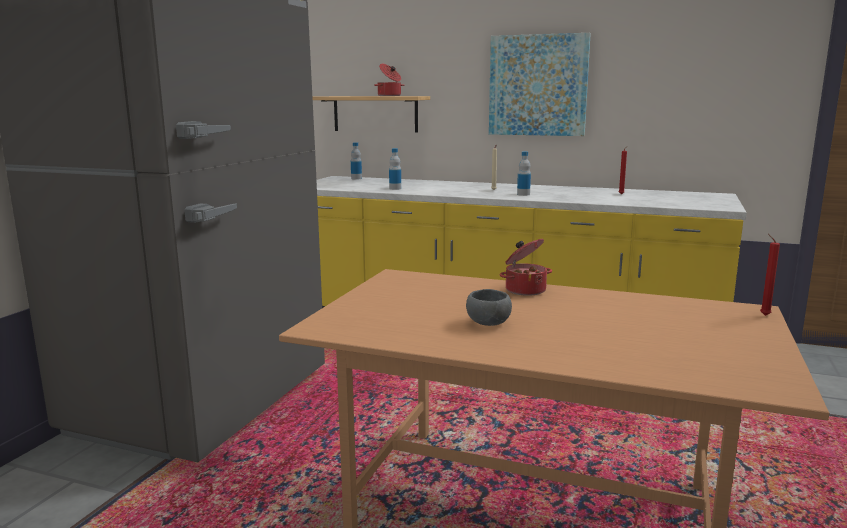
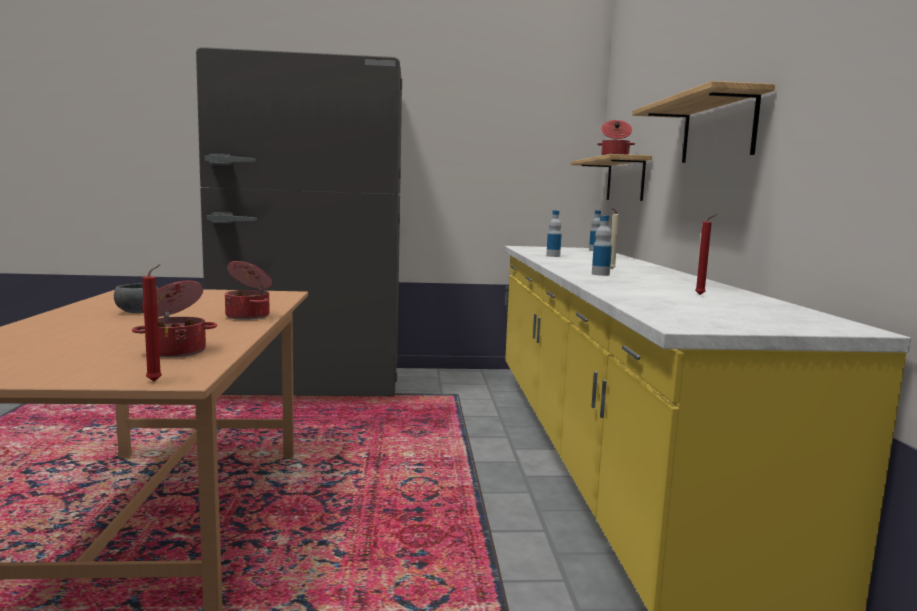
camera: 65 degrees right, 5 degrees down
picture [489,33,591,136] -> shelf [632,81,775,163]
none -> cooking pot [132,281,217,358]

